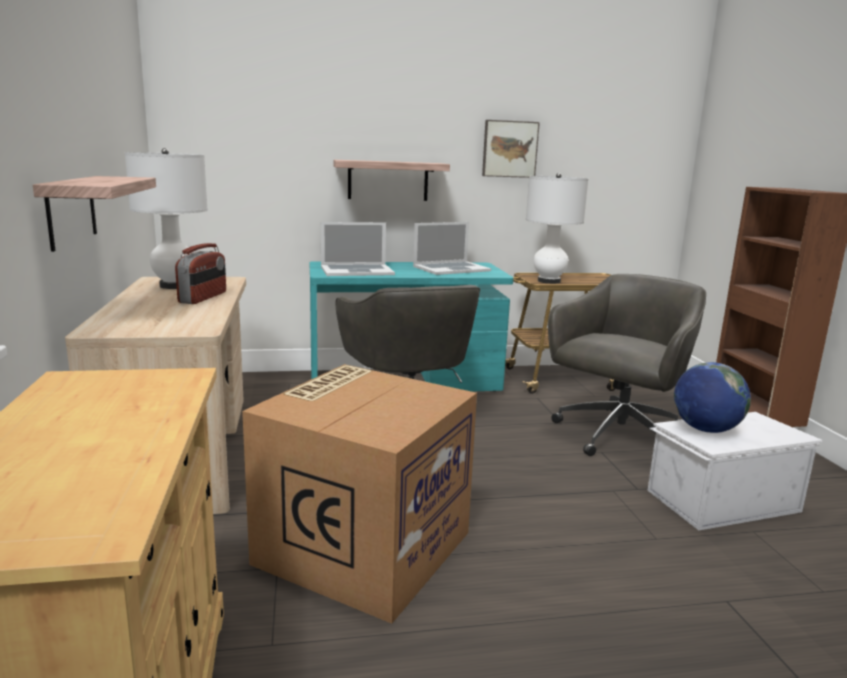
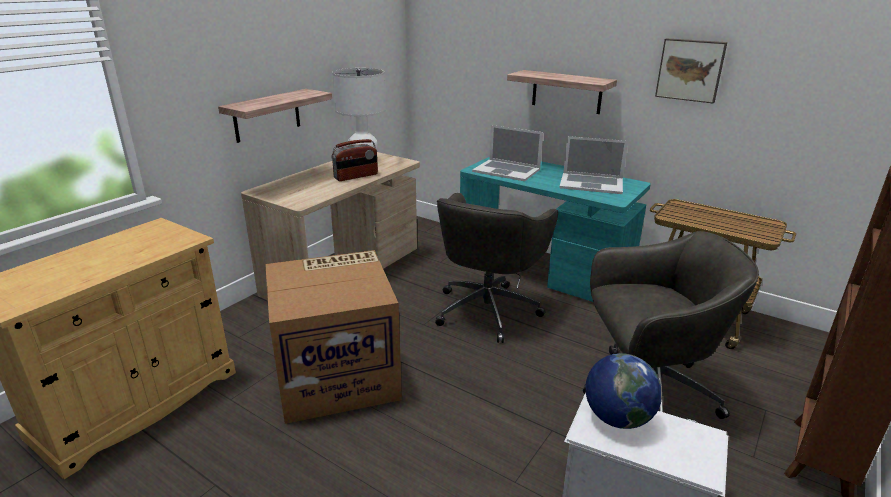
camera: 45 degrees right, 10 degrees up
white table lamp [526,173,588,284] -> none

